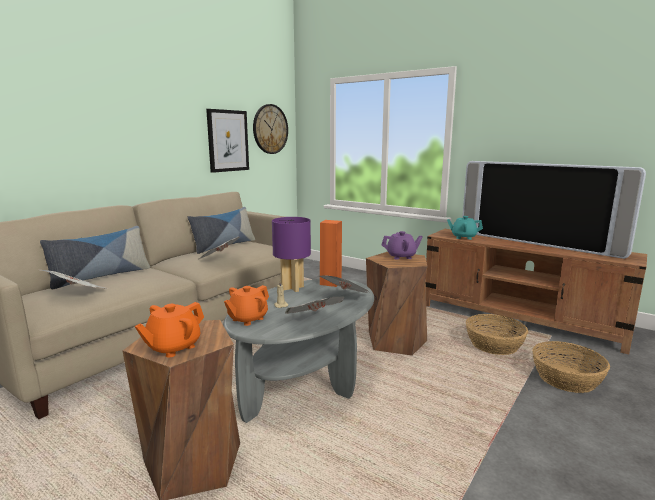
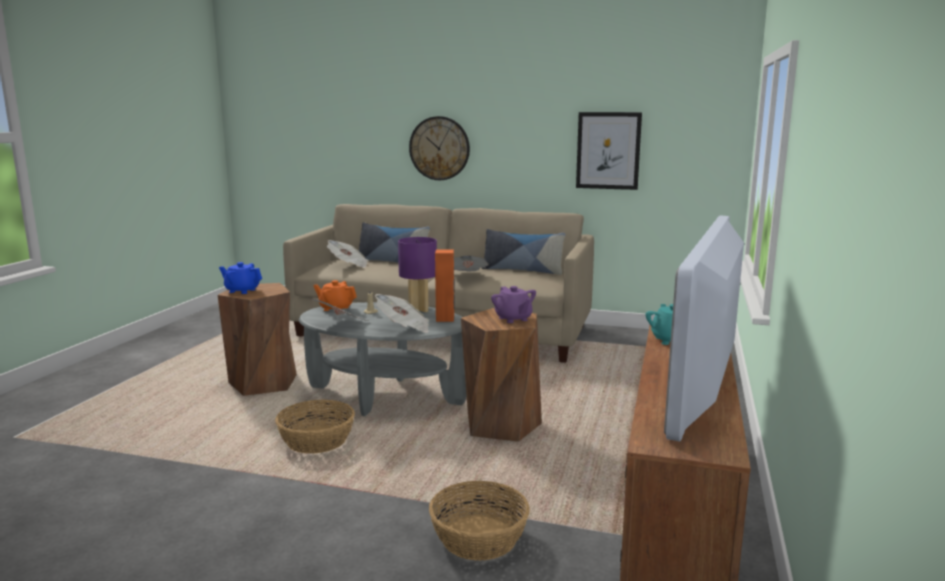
camera: 70 degrees right, 0 degrees up
orange teapot [135,302,204,358] -> blue teapot [219,262,262,294]
wall clock [253,104,288,154] -> wall clock moved to [409,116,470,180]
basket [466,314,528,355] -> basket moved to [275,400,355,454]

